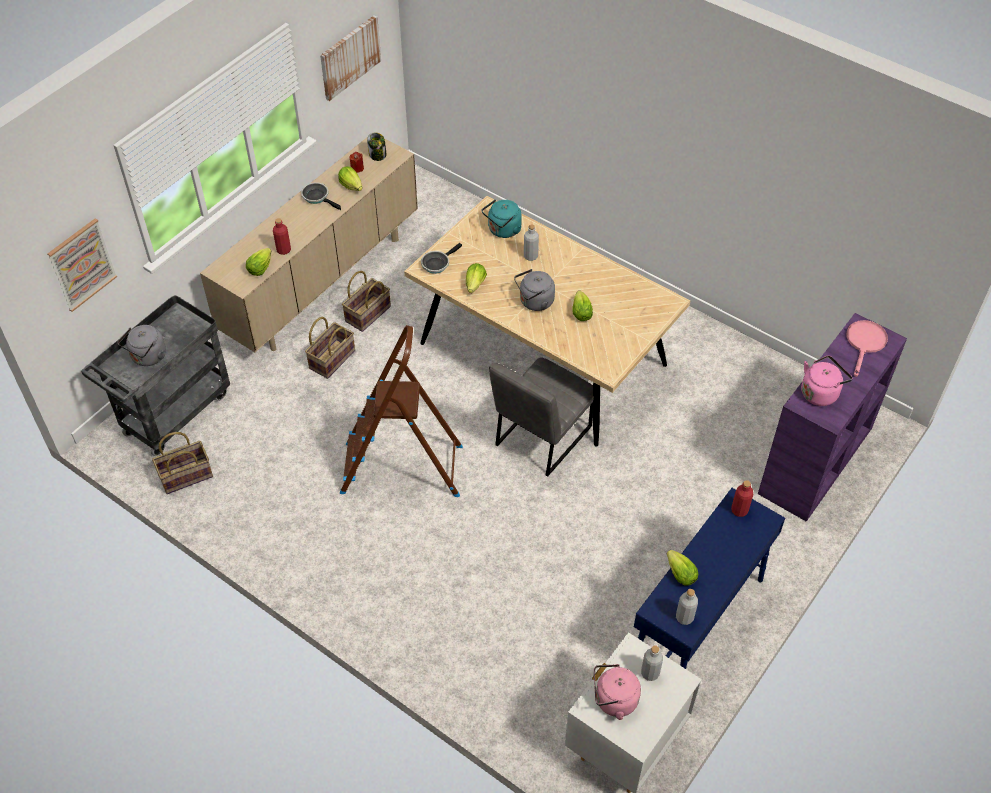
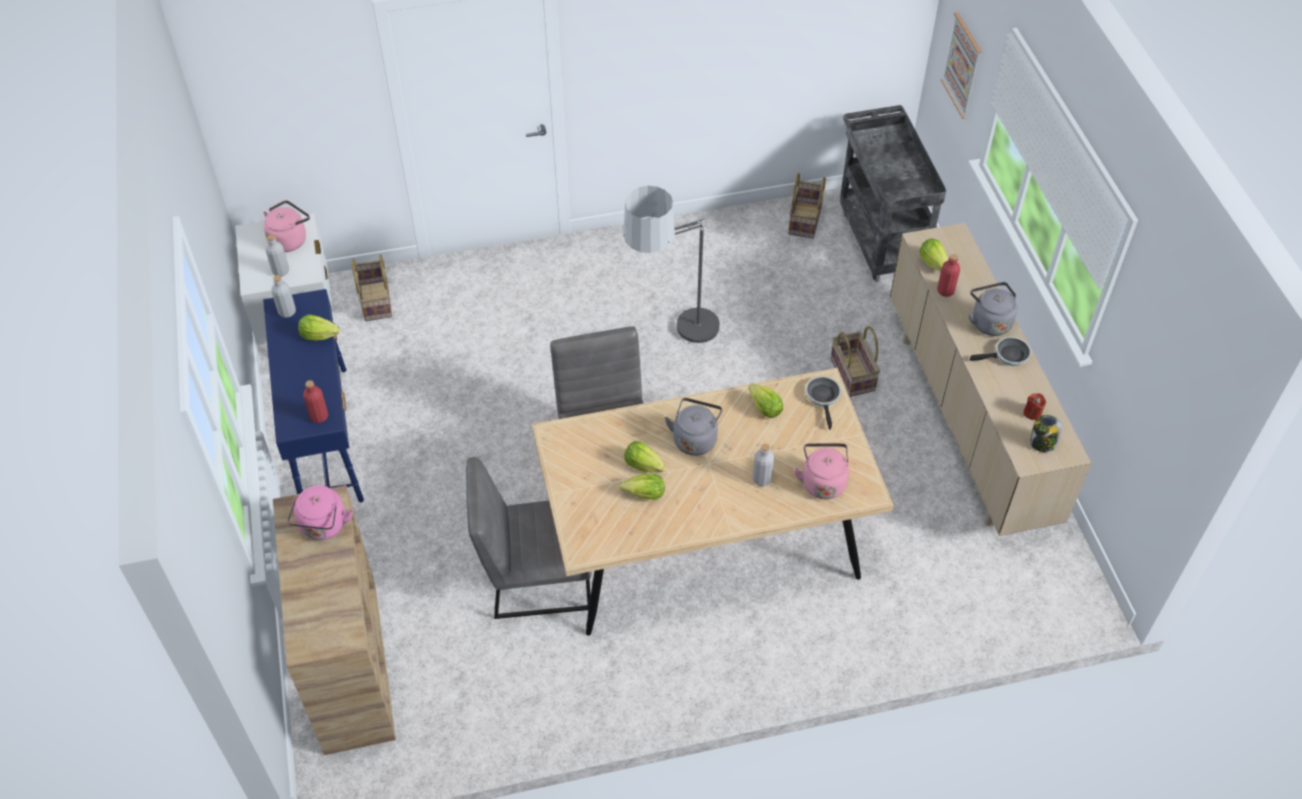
camera: 130 degrees right, 0 degrees up
grey kettle [117,325,166,366] -> grey kettle moved to [969,282,1018,336]
picture [320,15,381,101] -> none
lettuce [338,167,363,191] -> lettuce moved to [619,474,665,500]
brown step ladder [340,325,463,497] -> floor lamp [623,186,720,352]
basket [342,271,391,332] -> basket moved to [352,254,392,321]
turquoise kettle [482,199,522,238] -> pink kettle [794,443,849,500]
purple bookcase [758,313,907,522] -> brown bookcase [273,485,396,755]
pink frying pan [846,320,888,377] -> none
none -> grey chair [466,457,592,619]

